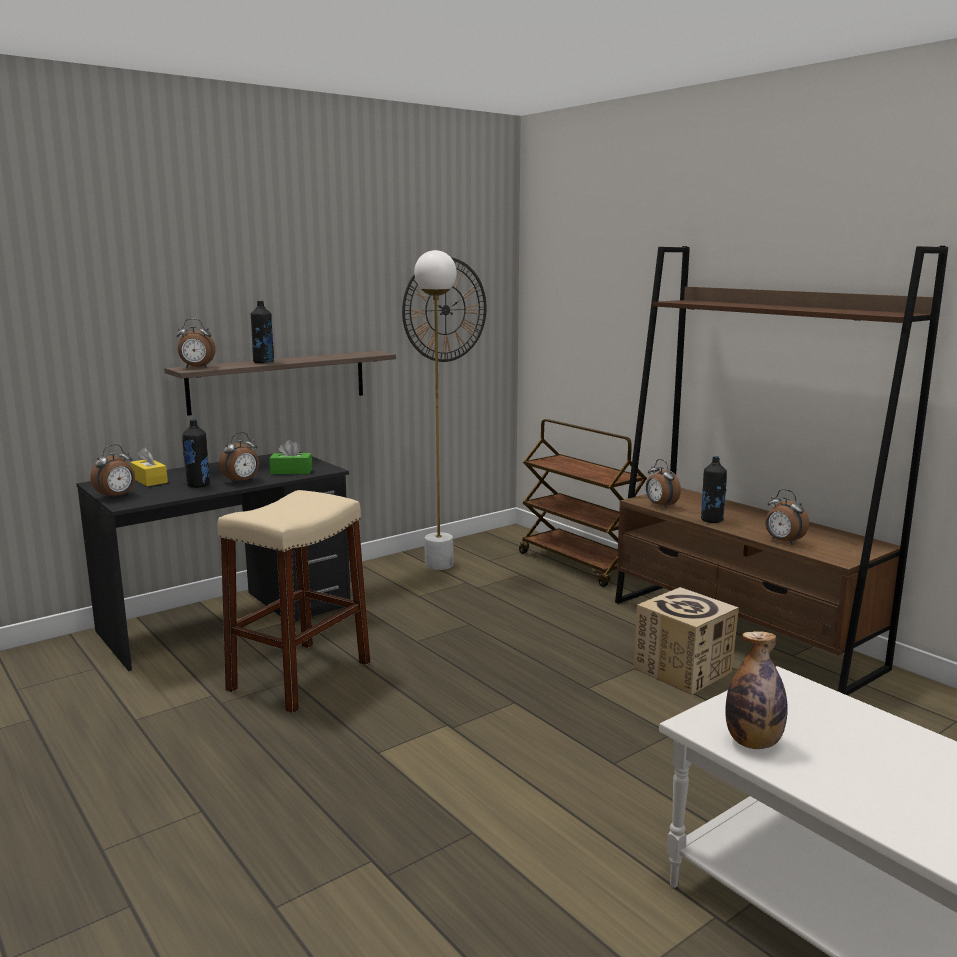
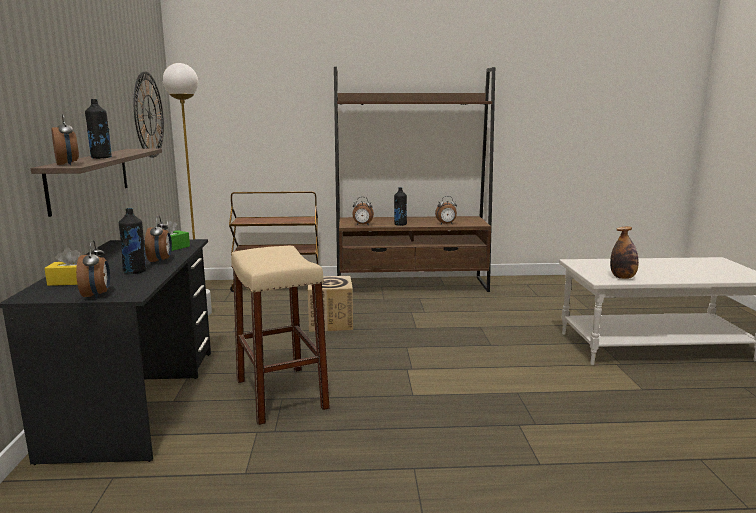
camera: 55 degrees left, 0 degrees up
alarm clock [176,318,216,368] -> alarm clock turned 60 degrees counterclockwise [52,114,79,165]
cardboard box [634,587,739,695] -> cardboard box moved to [308,276,353,332]

